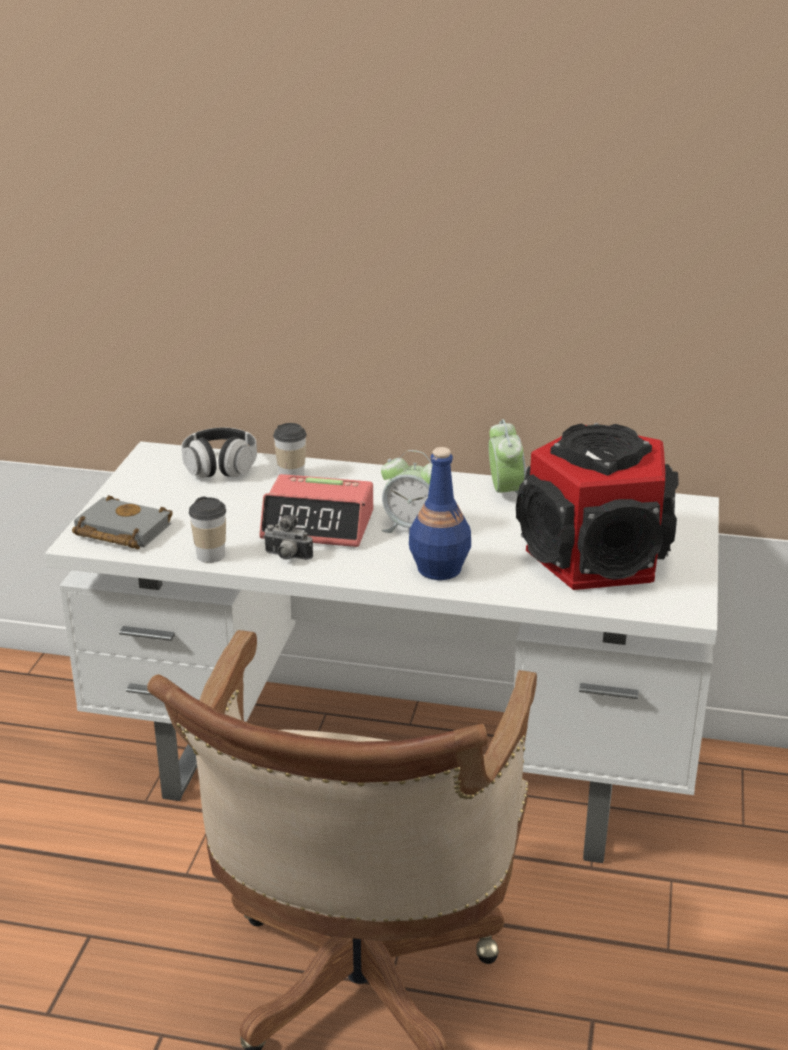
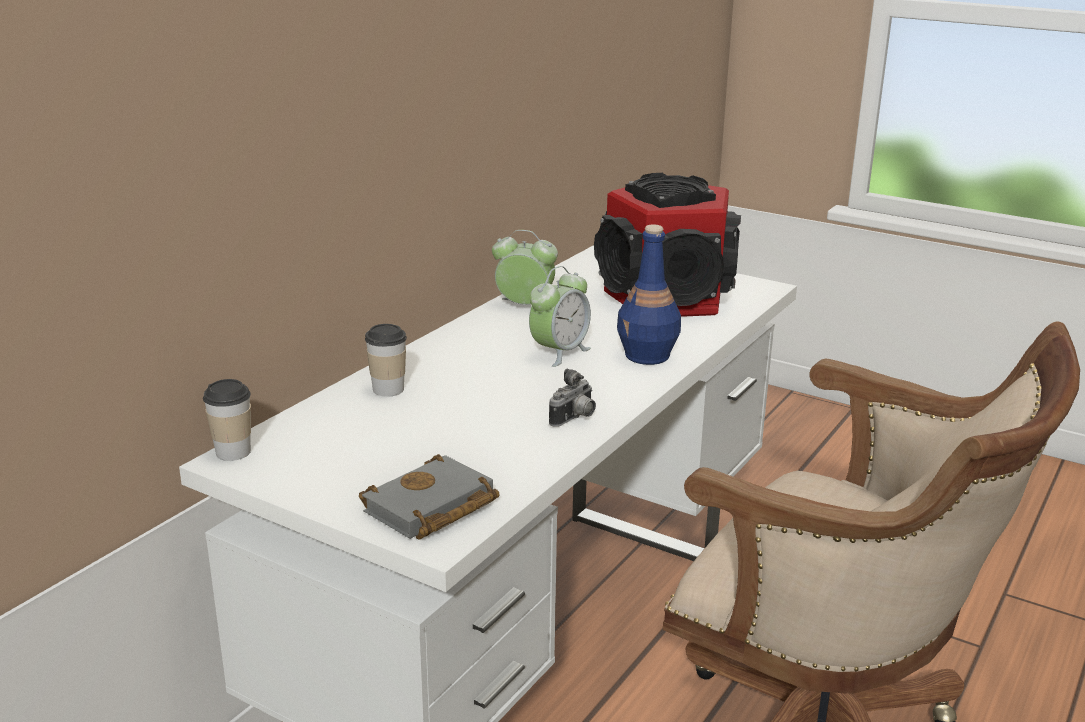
camera: 70 degrees left, 5 degrees down
headphones [182,427,257,478] -> none
cup [189,497,226,563] -> cup moved to [203,379,251,461]
alarm clock [260,474,373,547] -> none

